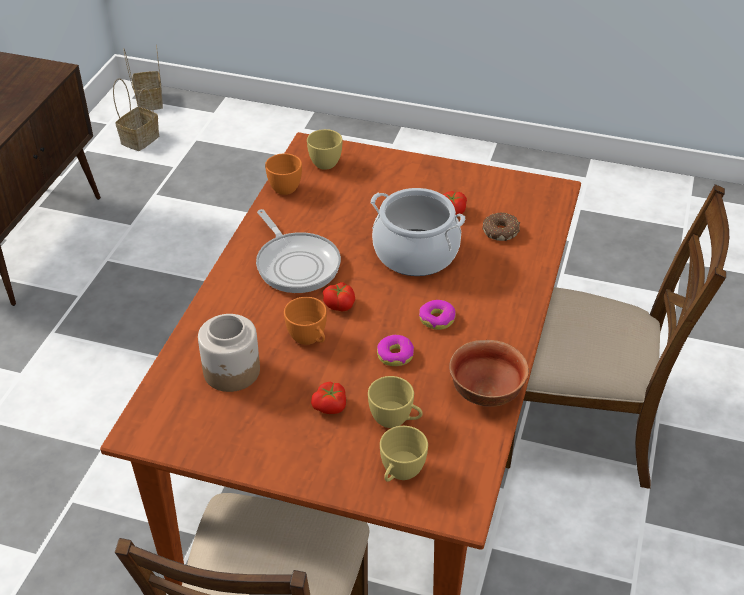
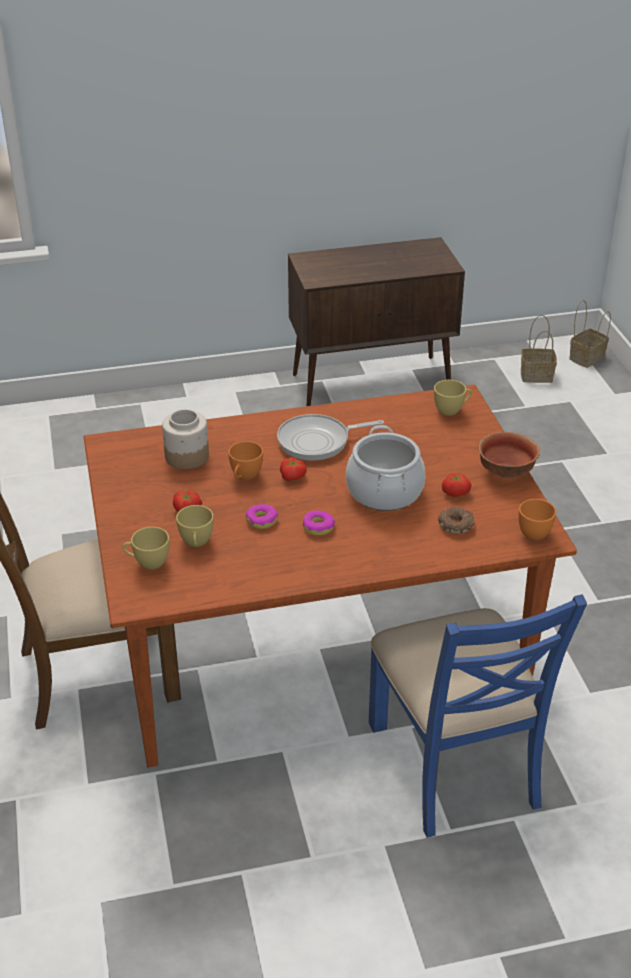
camera: 60 degrees right, 5 degrees down
frying pan [256,209,341,293] -> frying pan turned 45 degrees clockwise [277,414,384,461]
orange cup [265,153,302,195] -> orange cup moved to [519,499,556,540]
bowl [449,340,529,407] -> bowl moved to [478,432,540,478]
brown chair [505,184,729,489] -> blue chair [369,594,587,838]

